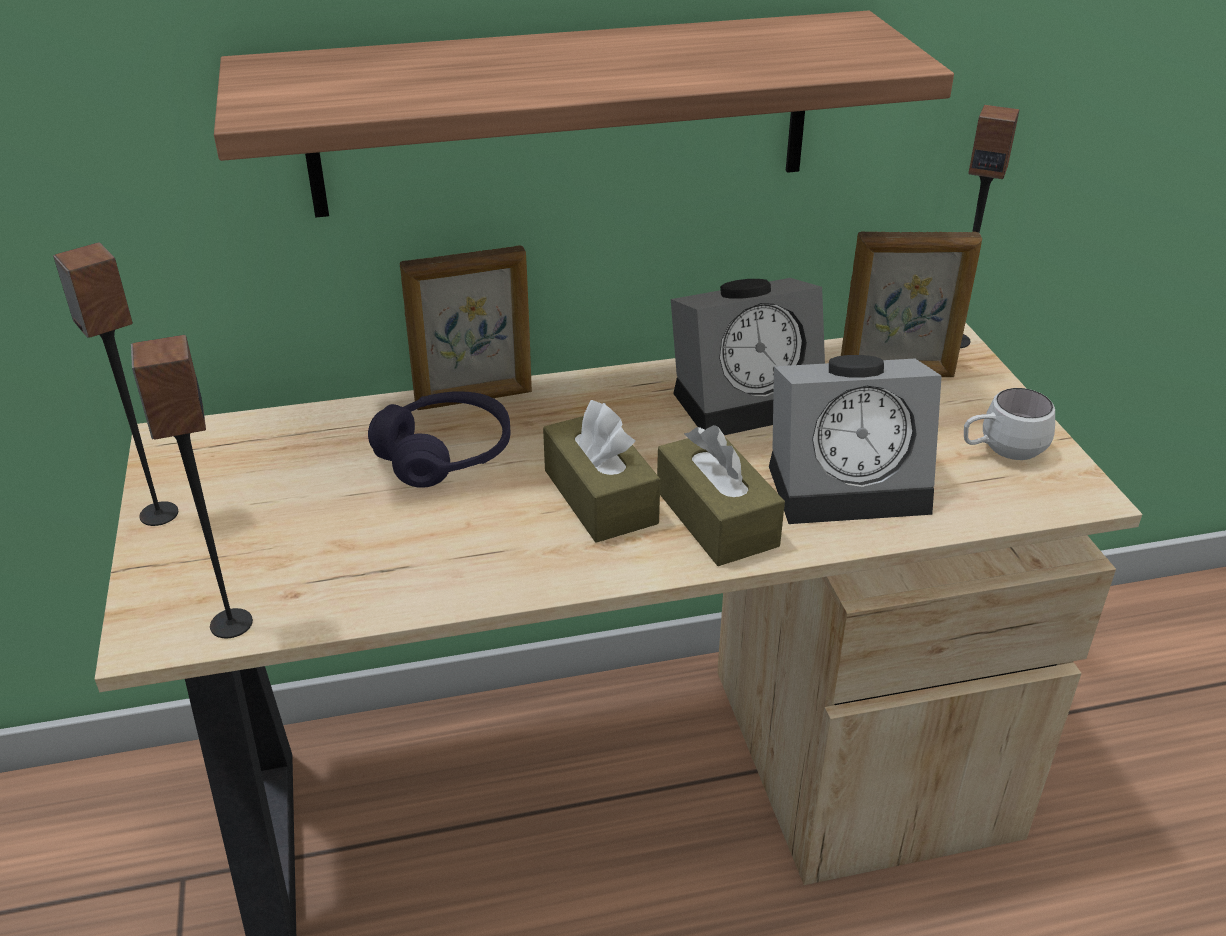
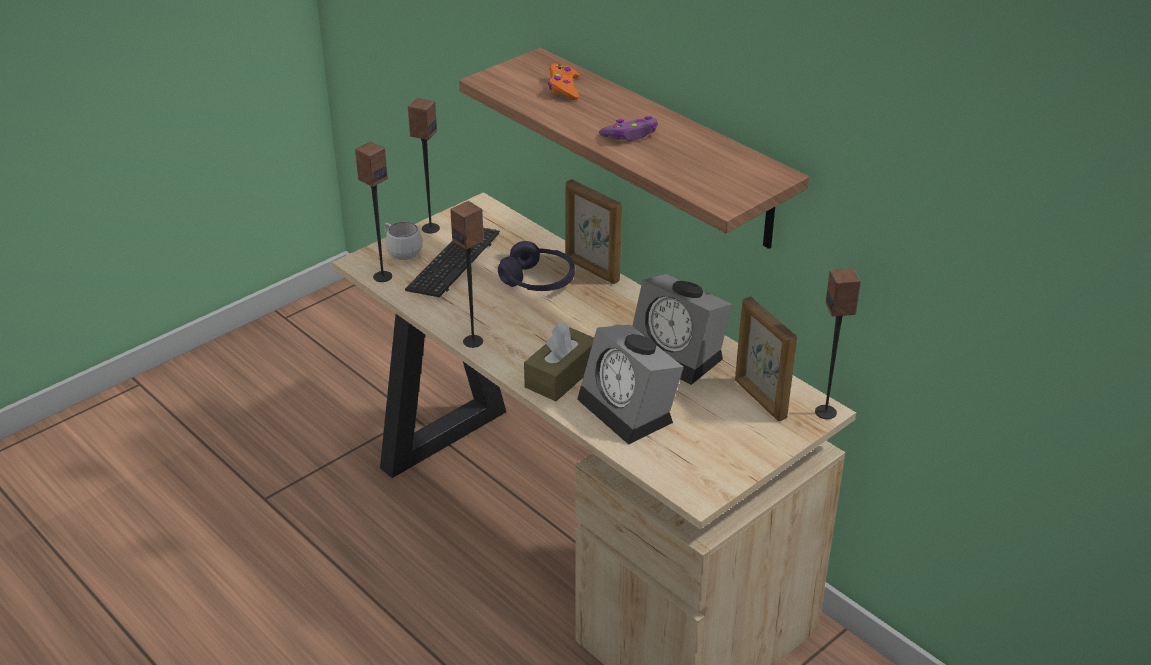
camera: 60 degrees right, 0 degrees up
brown tissue box [543,400,660,543] -> none
white mug [964,388,1055,460] -> white mug moved to [384,222,423,260]
none -> keyboard [405,228,500,297]
none -> speaker [450,201,484,348]
none -> orange game controller [548,64,580,100]
none -> purple game controller [599,116,658,141]

